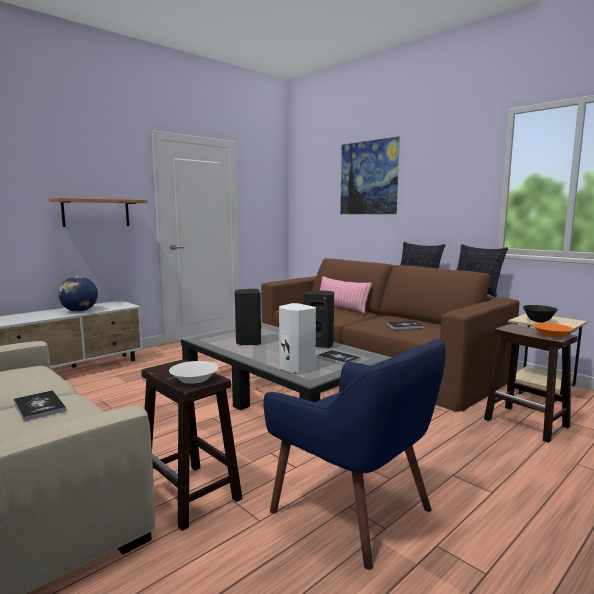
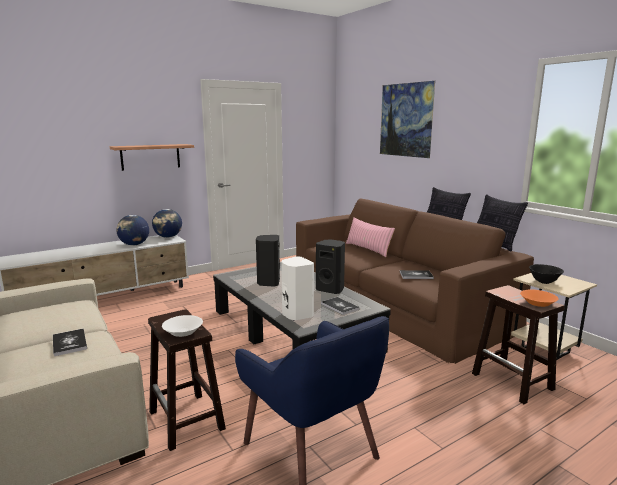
camera: 10 degrees right, 5 degrees up
none -> globe [152,209,182,238]

